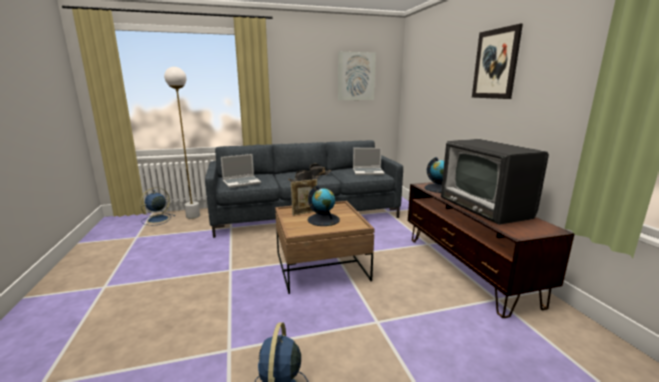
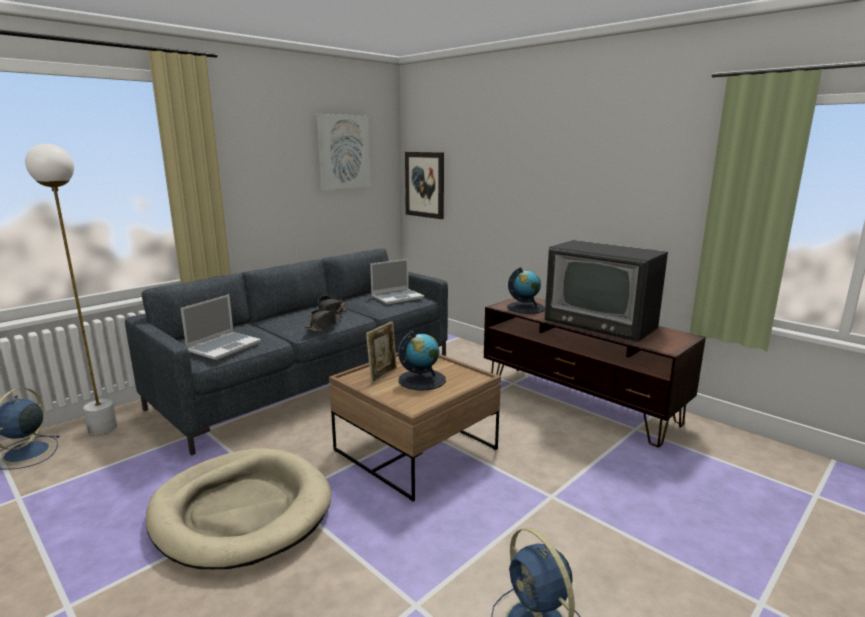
camera: 30 degrees left, 0 degrees up
picture [472,24,523,99] -> picture moved to [405,152,444,219]
none -> beige dog bed [146,448,331,569]

